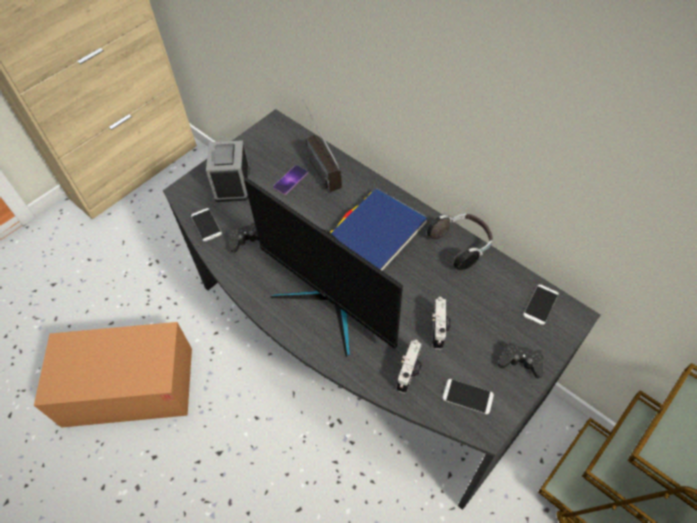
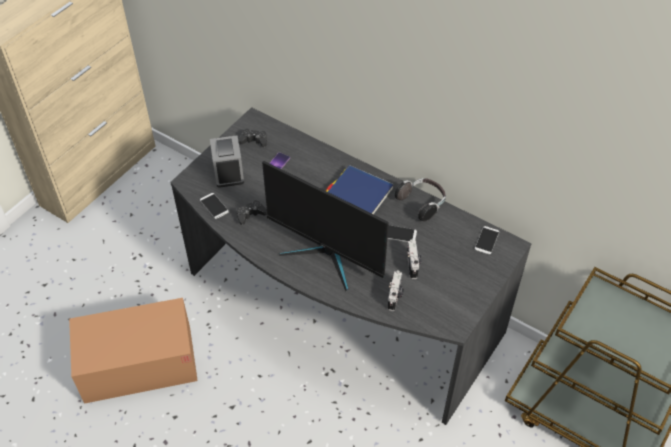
camera: 10 degrees left, 5 degrees down
radio [302,100,342,192] -> none
phone [442,379,494,414] -> phone moved to [387,225,417,242]
black game controller [498,343,543,378] -> black game controller moved to [239,129,267,147]

